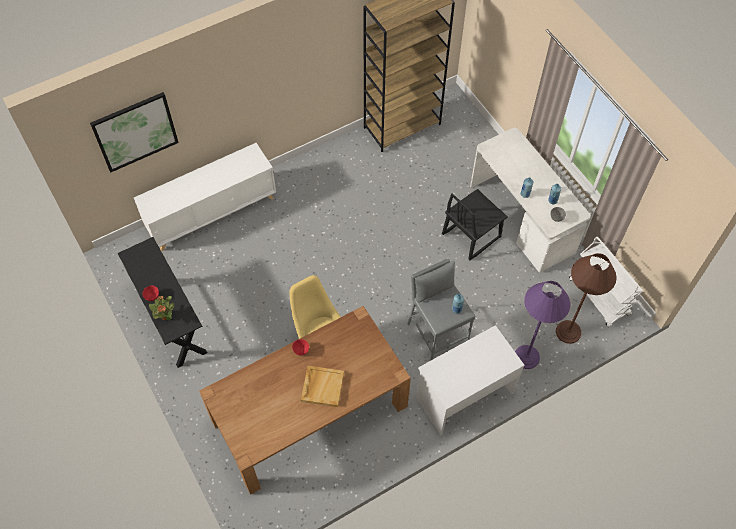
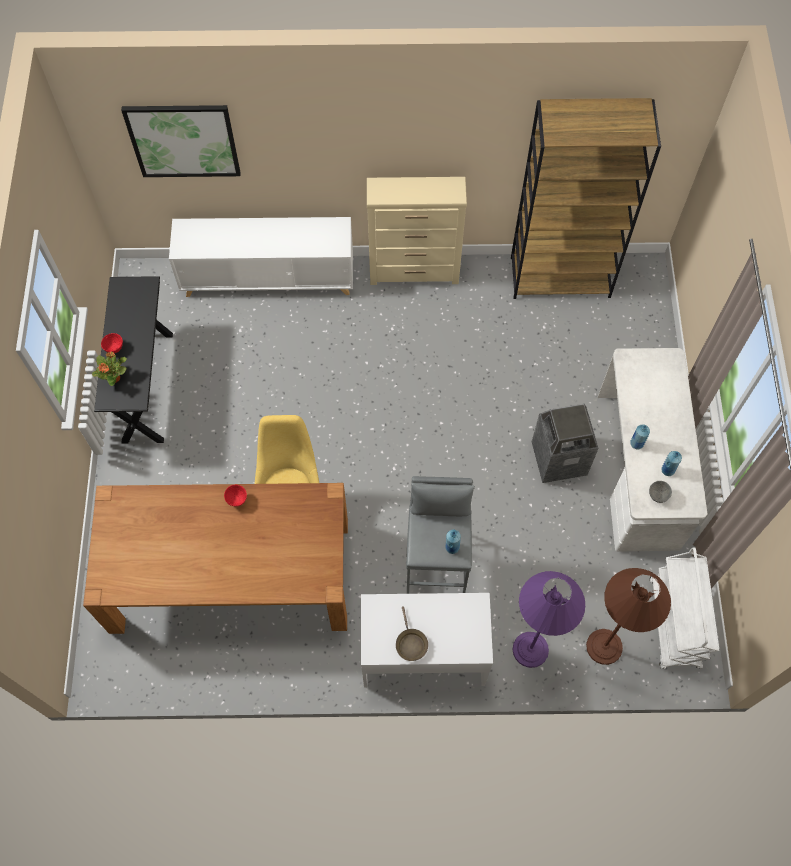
camera: 30 degrees right, 5 degrees up
beige tray [301,366,344,407] -> none
black chair [442,189,508,260] -> trash can [532,404,599,483]
none -> beige dresser [367,177,467,285]
none -> brown frying pan [396,606,428,661]

